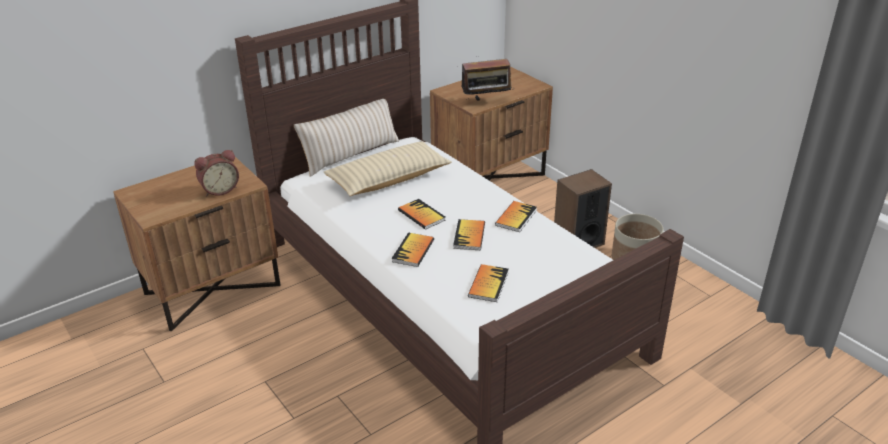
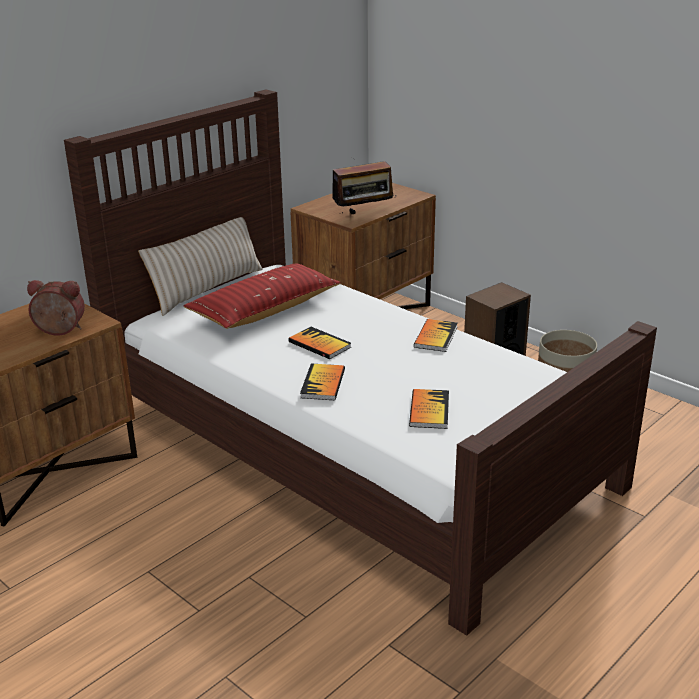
camera: 10 degrees left, 5 degrees down
alarm clock [194,150,239,196] -> alarm clock turned 135 degrees counterclockwise [27,280,85,335]
beige pillow [323,141,452,196] -> red pillow [184,264,341,329]
book [453,219,485,250] -> none

